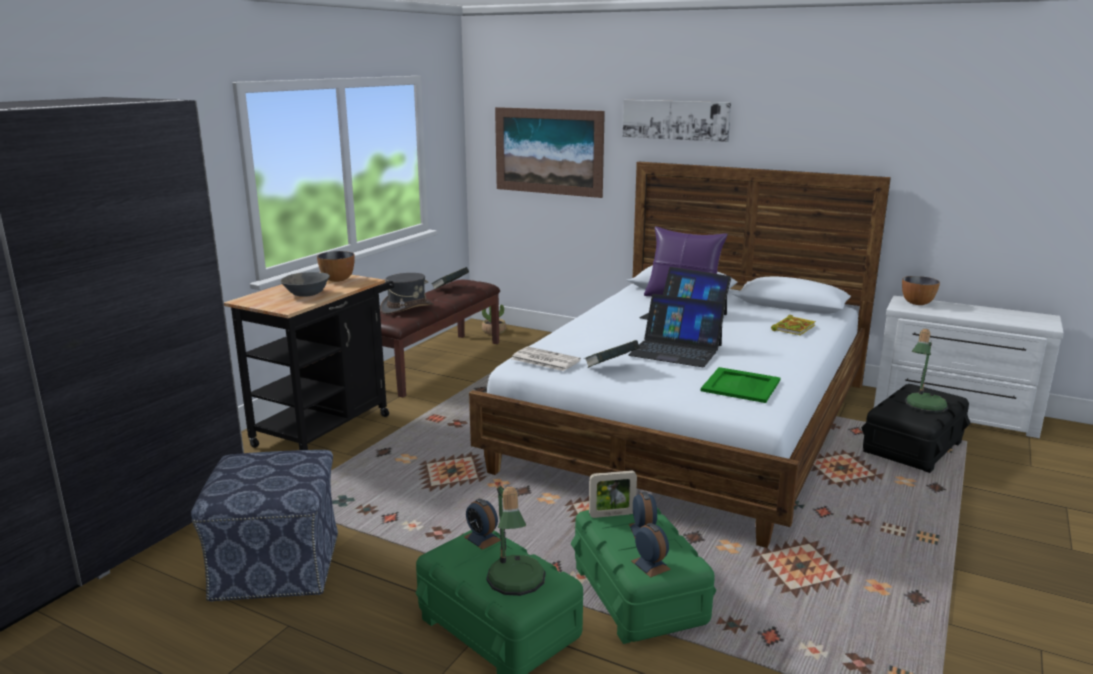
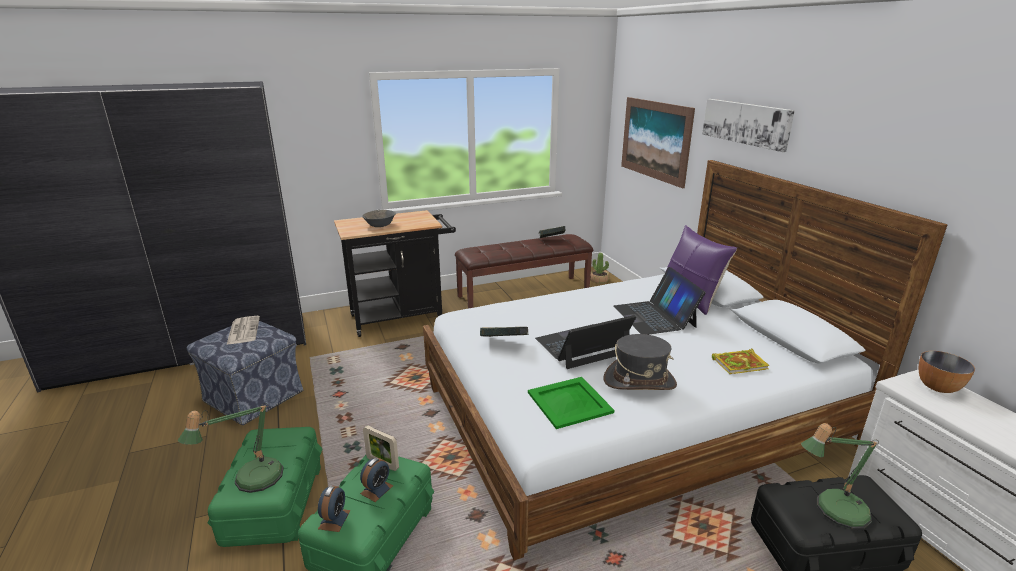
camera: 40 degrees right, 5 degrees up
bowl [317,251,355,282] -> none
grey hat [380,273,434,314] -> grey hat moved to [603,334,677,390]
alarm clock [464,499,501,550] -> none
newspaper [511,347,581,371] -> newspaper moved to [226,316,260,345]
laptop [628,294,726,367] -> laptop turned 90 degrees clockwise [535,315,636,369]

